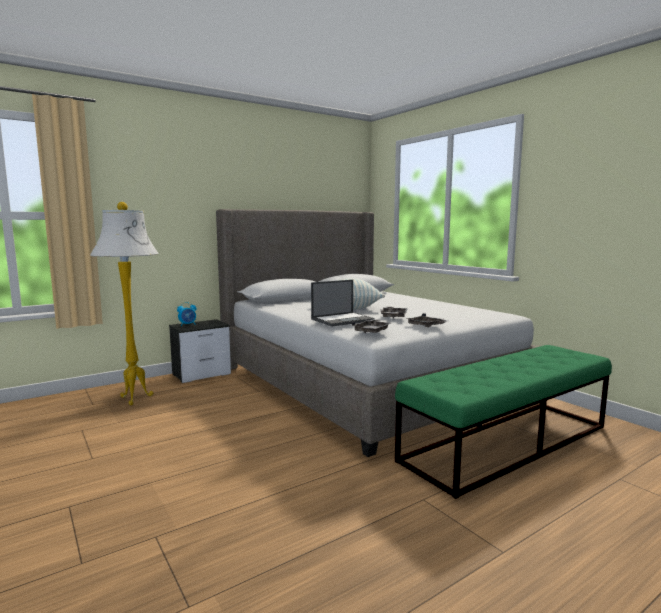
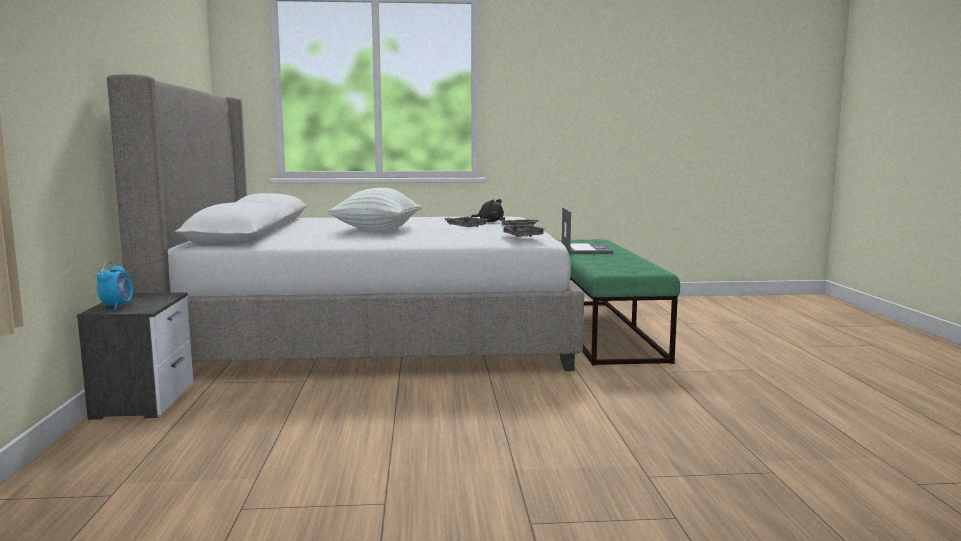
camera: 60 degrees left, 0 degrees up
white floor lamp [90,202,159,405] -> none
laptop [311,280,375,327] -> laptop moved to [562,207,613,254]
none -> black plush toy [471,199,504,222]

